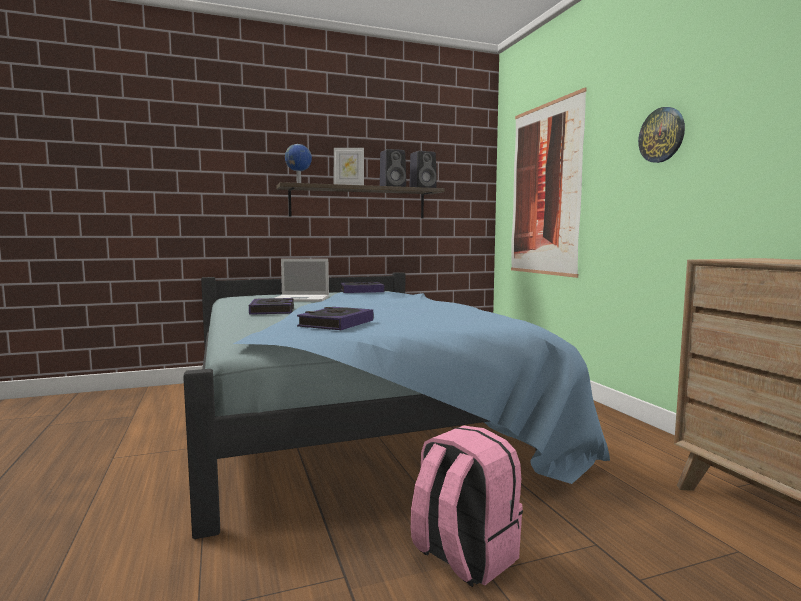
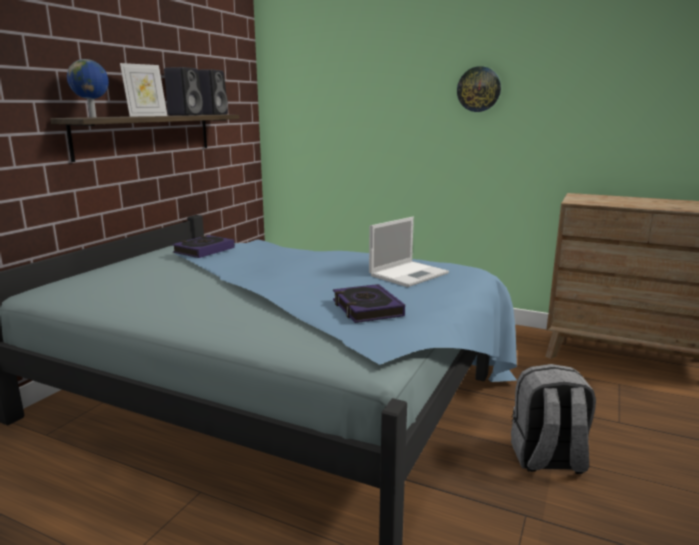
camera: 45 degrees left, 10 degrees up
book [249,298,294,315] -> none
laptop [275,259,329,302] -> laptop moved to [369,217,449,287]
pink backpack [411,425,523,587] -> grey backpack [511,364,596,474]
picture [511,87,587,278] -> none

